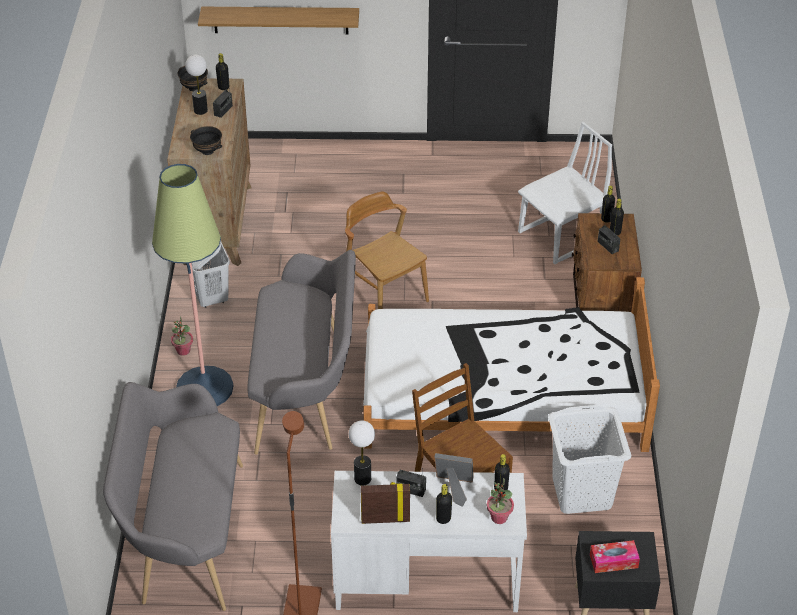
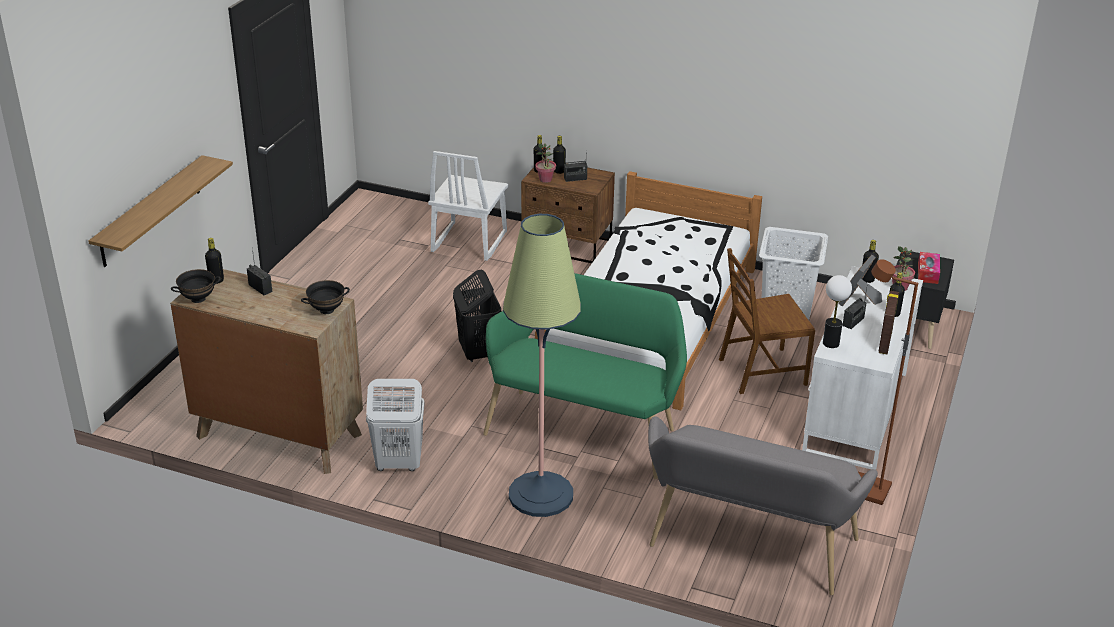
camera: 70 degrees left, 10 degrees down
potted plant [171,316,193,356] -> potted plant moved to [535,143,556,183]
table lamp [185,55,208,115] -> none
grey bench [247,250,356,455] -> green bench [483,273,687,479]
brown chair [345,192,429,309] -> black laundry basket [453,270,501,362]
white chair [518,122,612,264] -> white chair turned 150 degrees counterclockwise [428,151,508,261]

